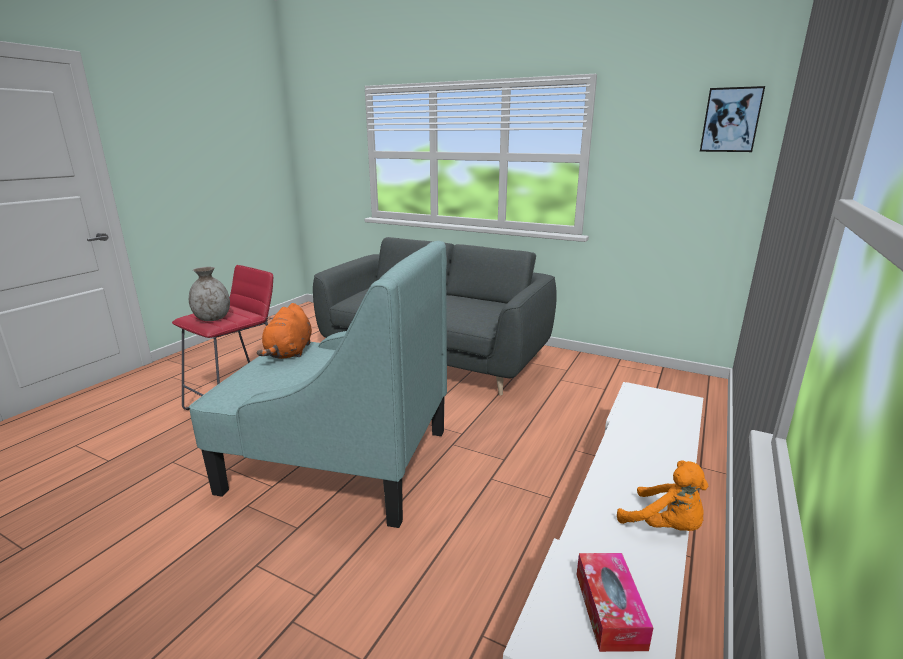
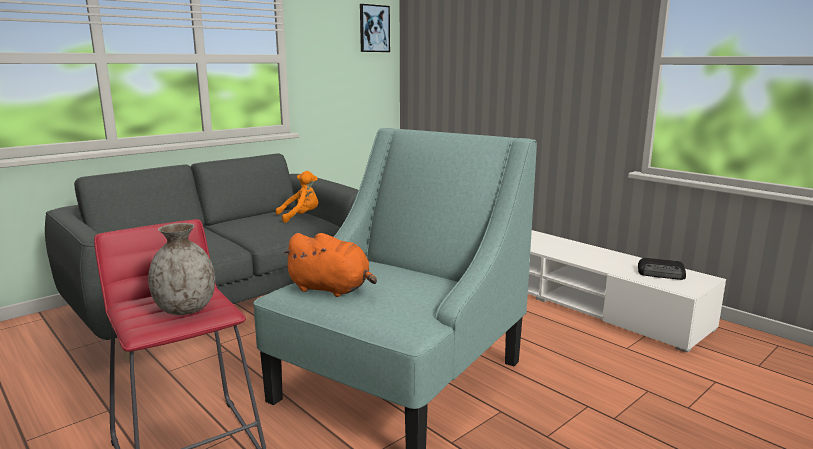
camera: 70 degrees left, 5 degrees down
tissue box [577,553,653,652] -> radio [638,258,686,280]
orange plush toy [617,460,708,531] -> orange plush toy moved to [276,171,319,223]

